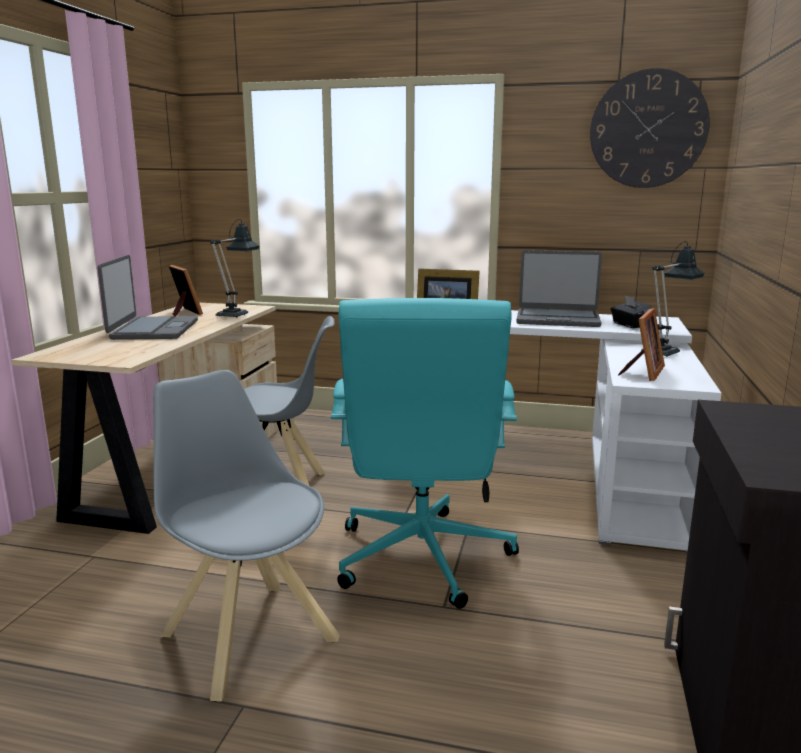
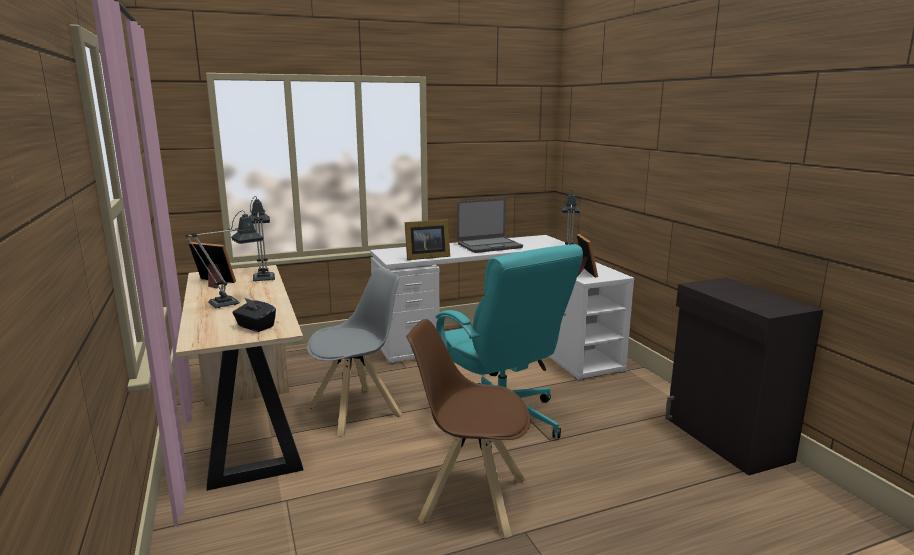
camera: 35 degrees left, 0 degrees up
laptop [98,255,198,340] -> table lamp [186,211,264,308]
grey chair [153,370,340,702] -> brown chair [406,319,531,538]
wall clock [590,68,710,188] -> none
black tissue box [611,295,653,328] -> black tissue box moved to [233,297,276,332]

